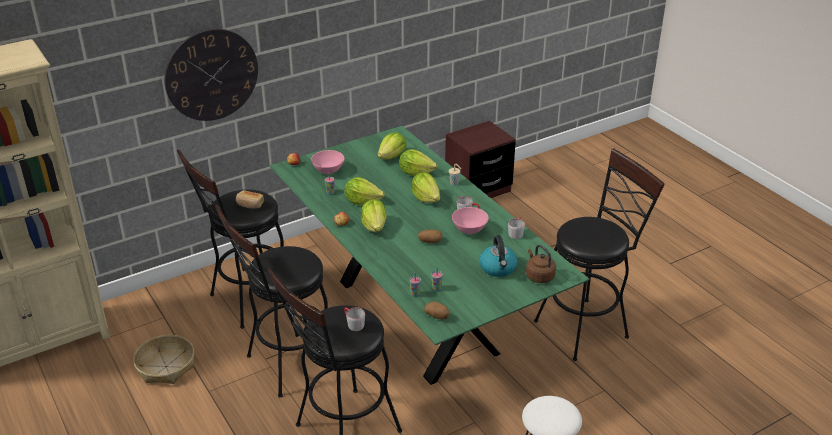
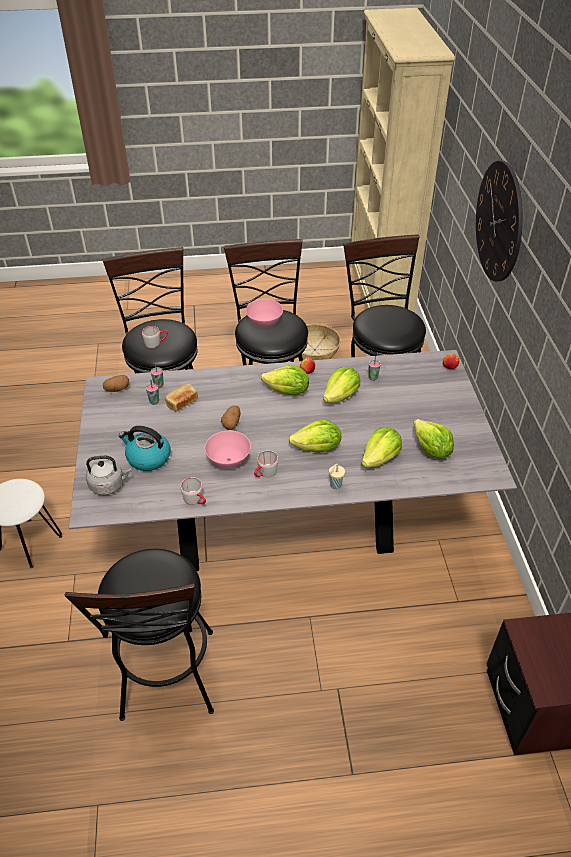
camera: 115 degrees right, 10 degrees up
bread [236,190,264,209] -> bread moved to [165,384,198,412]
green dining table [270,126,590,385] -> grey dining table [69,350,517,571]
pink bowl [311,150,345,175] -> pink bowl moved to [246,299,283,327]
brown kettle [526,245,556,283] -> grey kettle [86,456,132,495]

